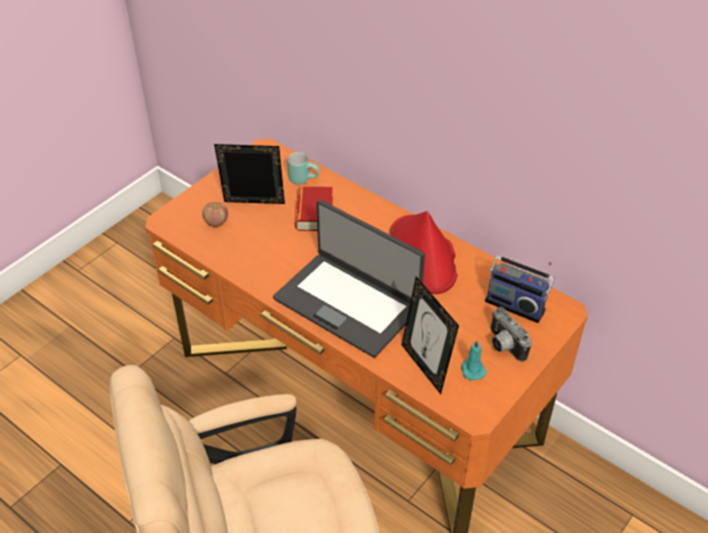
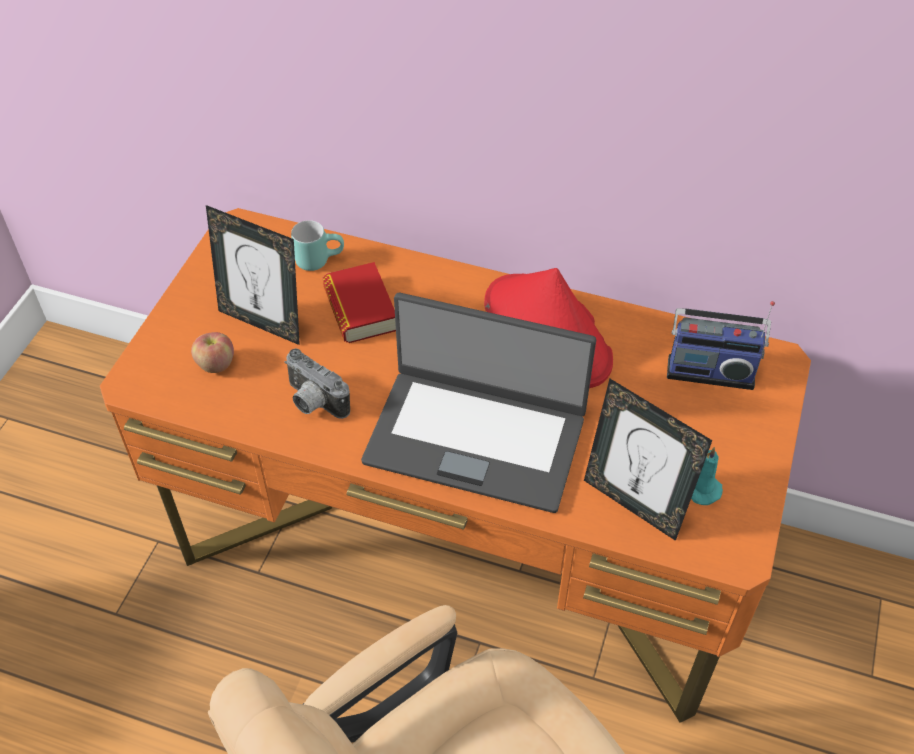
camera: 20 degrees left, 5 degrees up
picture frame [214,144,285,204] -> picture frame turned 135 degrees counterclockwise [206,205,300,345]
camera [491,307,532,362] -> camera moved to [284,348,350,419]

